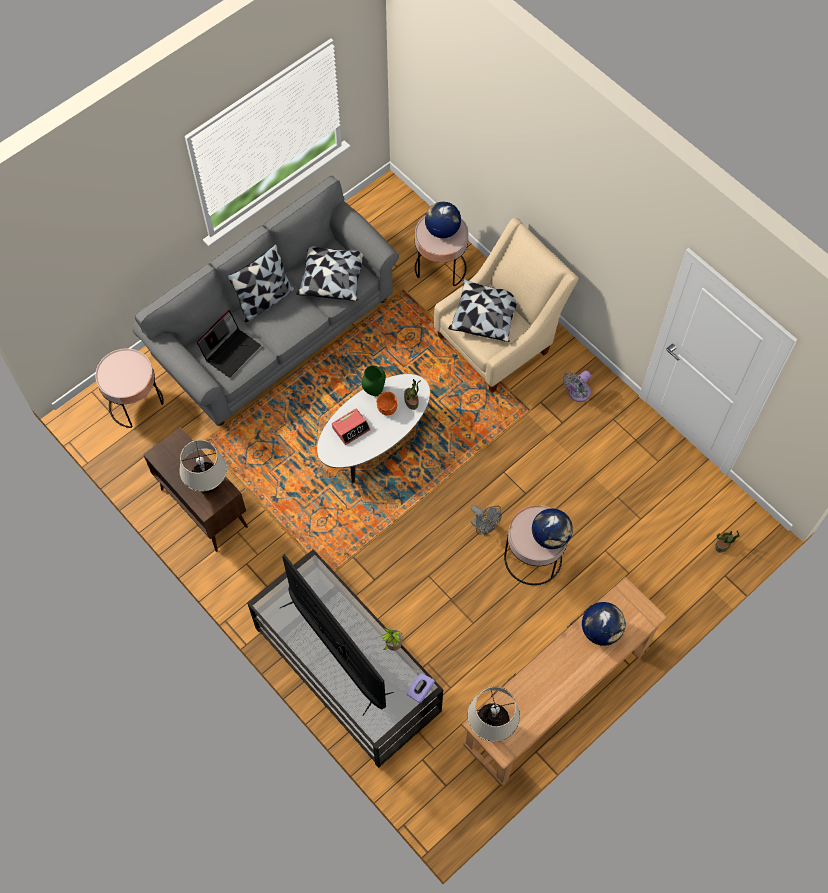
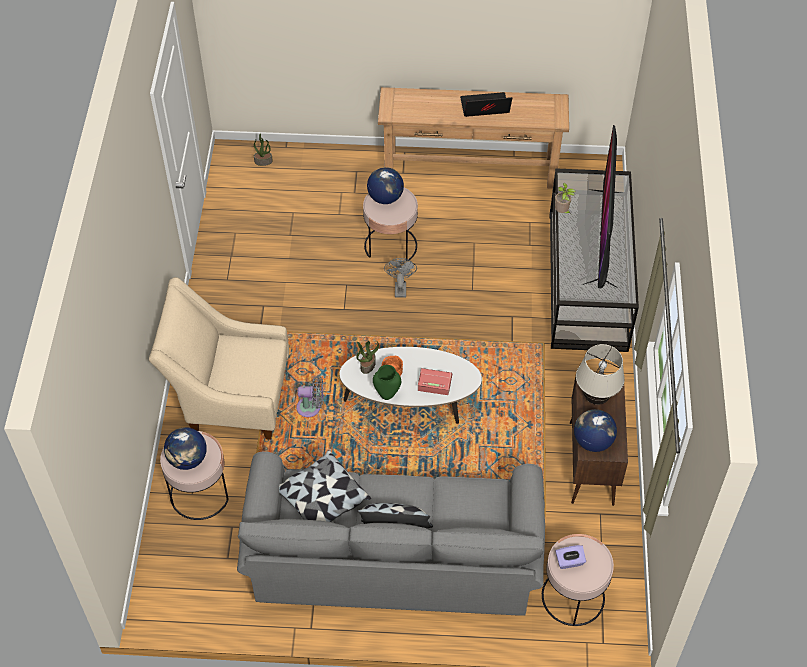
camera: 135 degrees left, 10 degrees down
laptop [197,310,261,378] -> laptop moved to [460,92,512,117]
purple tissue box [407,673,435,703] -> purple tissue box moved to [555,545,586,569]
pillow [448,279,517,342] -> none
beige table lamp [468,686,520,742] -> none
grey fan [563,371,591,402] -> grey fan moved to [296,376,323,417]
globe [582,602,625,646] -> globe moved to [574,409,617,452]

